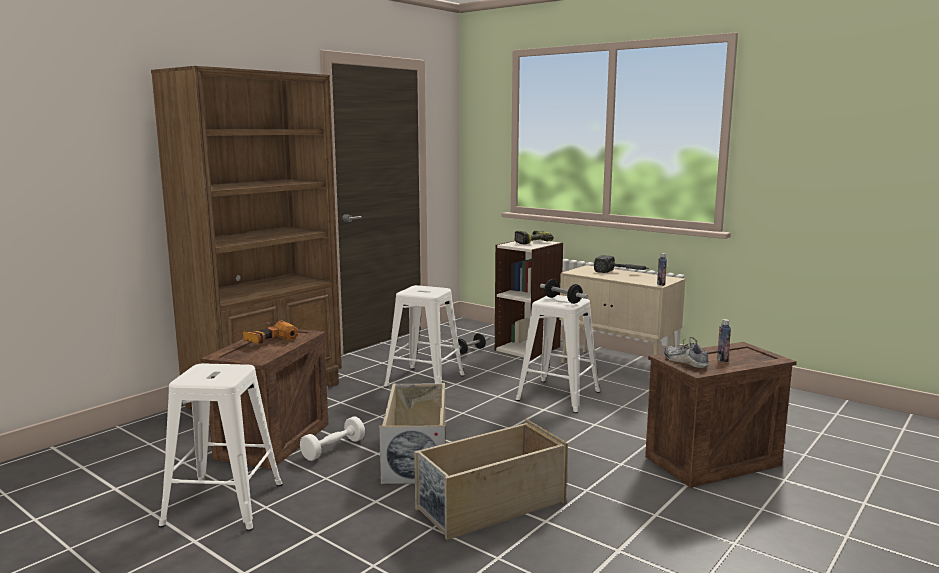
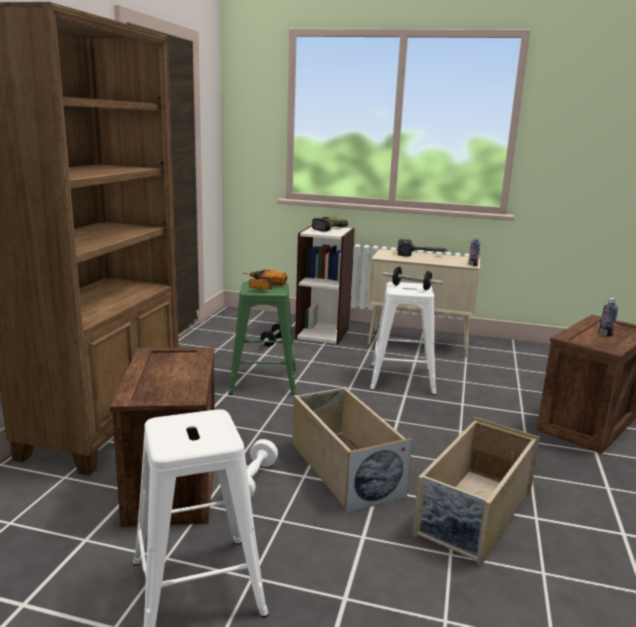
camera: 25 degrees left, 5 degrees up
power drill [243,320,298,344] -> power drill moved to [243,269,287,289]
white stool [384,285,465,388] -> green stool [228,281,296,396]
shoe [664,337,709,368] -> none

